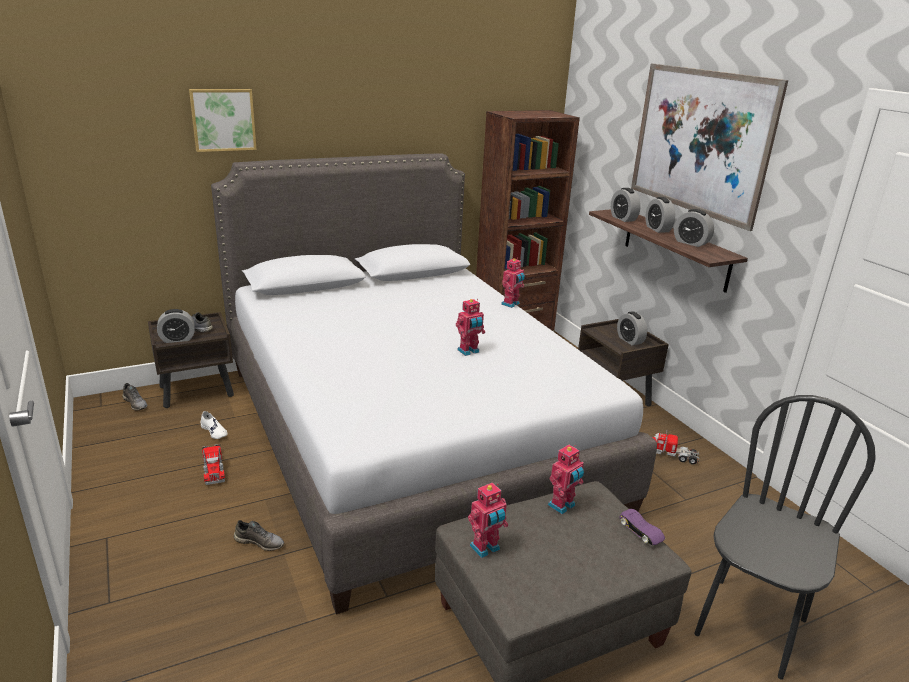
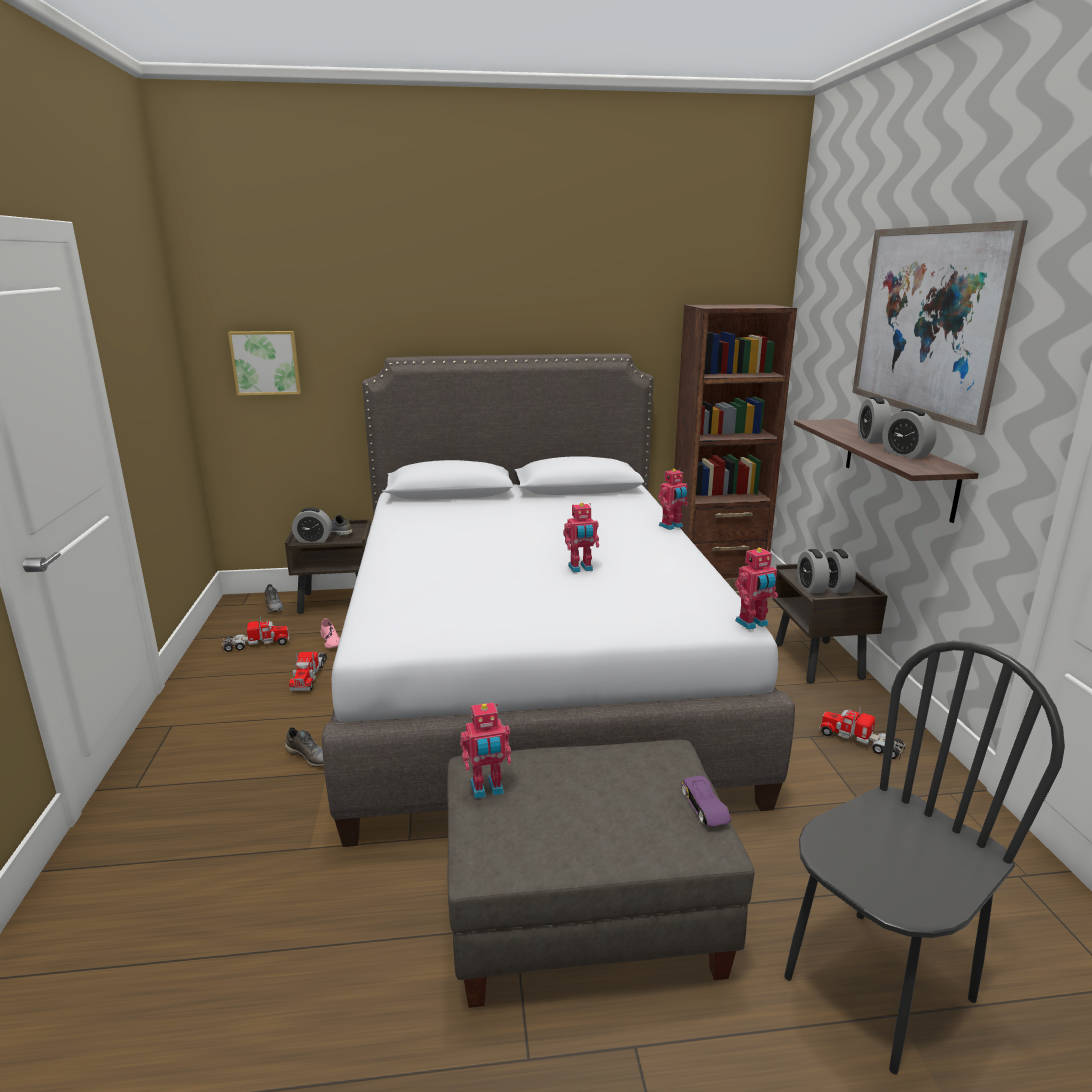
camera: 20 degrees right, 5 degrees down
picture [189,89,257,152] -> picture moved to [228,331,301,395]
white shoe [200,411,227,439] -> pink shoe [321,618,340,648]
toy robot [548,445,584,514] -> toy robot moved to [735,548,778,630]
alarm clock [611,188,641,222] -> alarm clock moved to [797,549,830,593]
none -> toy truck [222,616,290,652]

